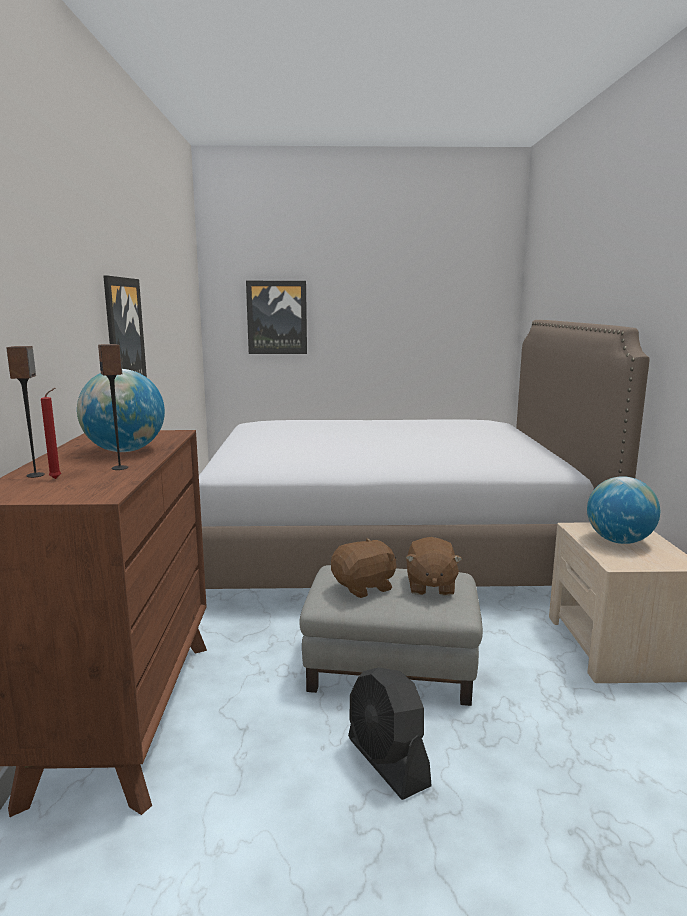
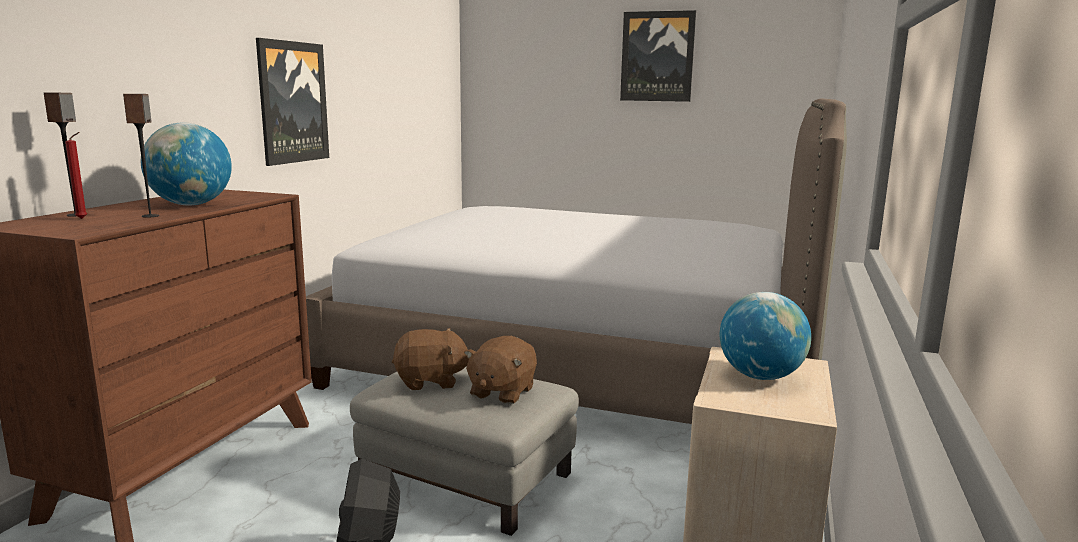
camera: 20 degrees right, 0 degrees up
picture [246,281,307,354] -> picture moved to [620,10,696,102]

